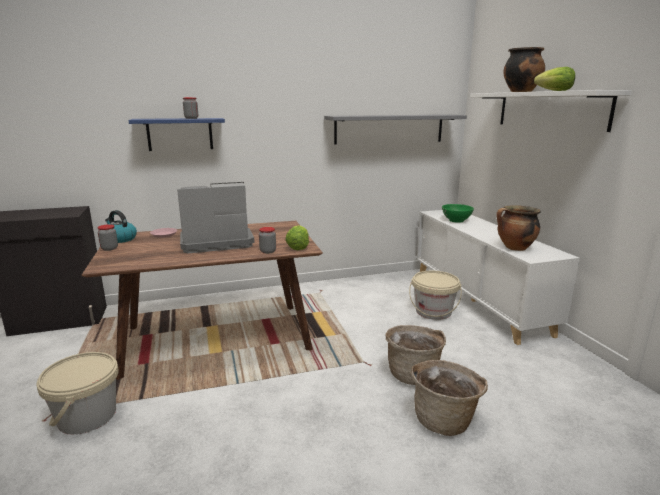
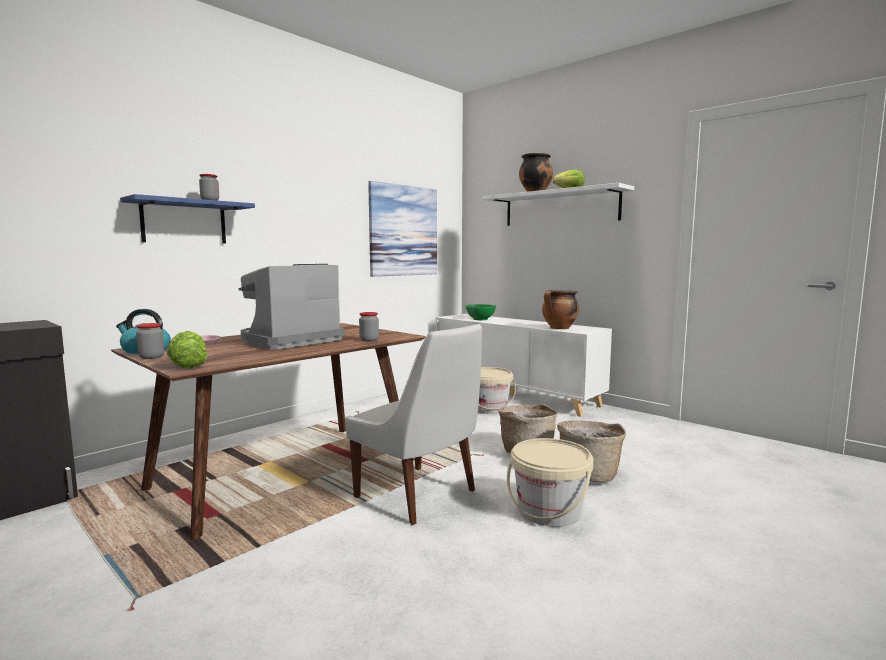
camera: 30 degrees left, 10 degrees down
beige bucket [37,352,119,435] -> beige bucket moved to [507,438,594,527]
lettuce [285,225,309,250] -> lettuce moved to [167,331,208,369]
grey shelf [324,115,467,145] -> picture [368,181,437,277]
none -> white chair [345,324,482,525]

